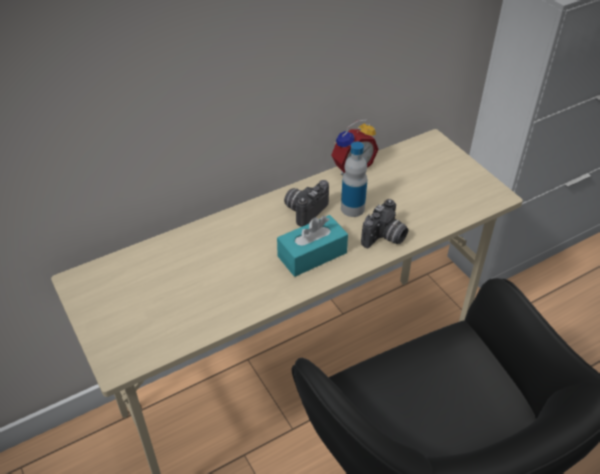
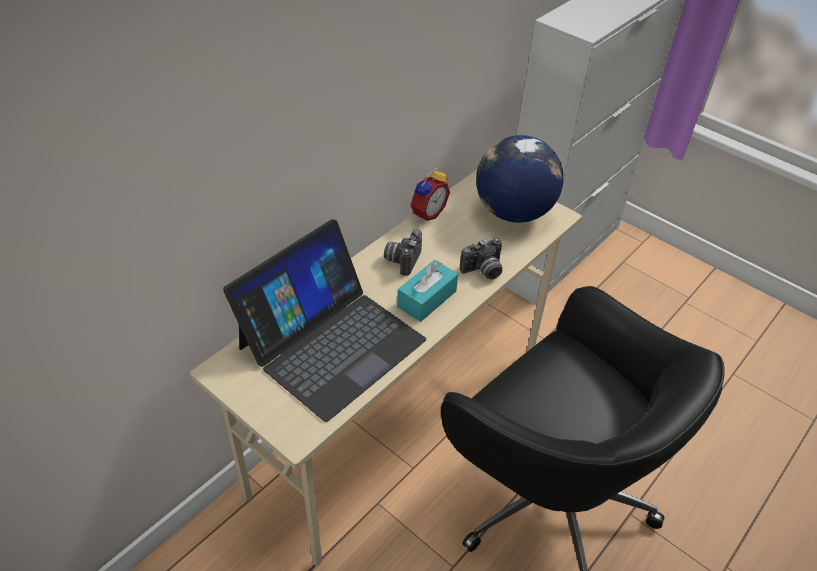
camera: 20 degrees left, 0 degrees up
bottle [341,142,367,217] -> none
camera [361,199,408,248] -> camera turned 45 degrees clockwise [460,238,502,279]
none -> laptop [223,219,426,422]
none -> globe [476,135,564,223]

